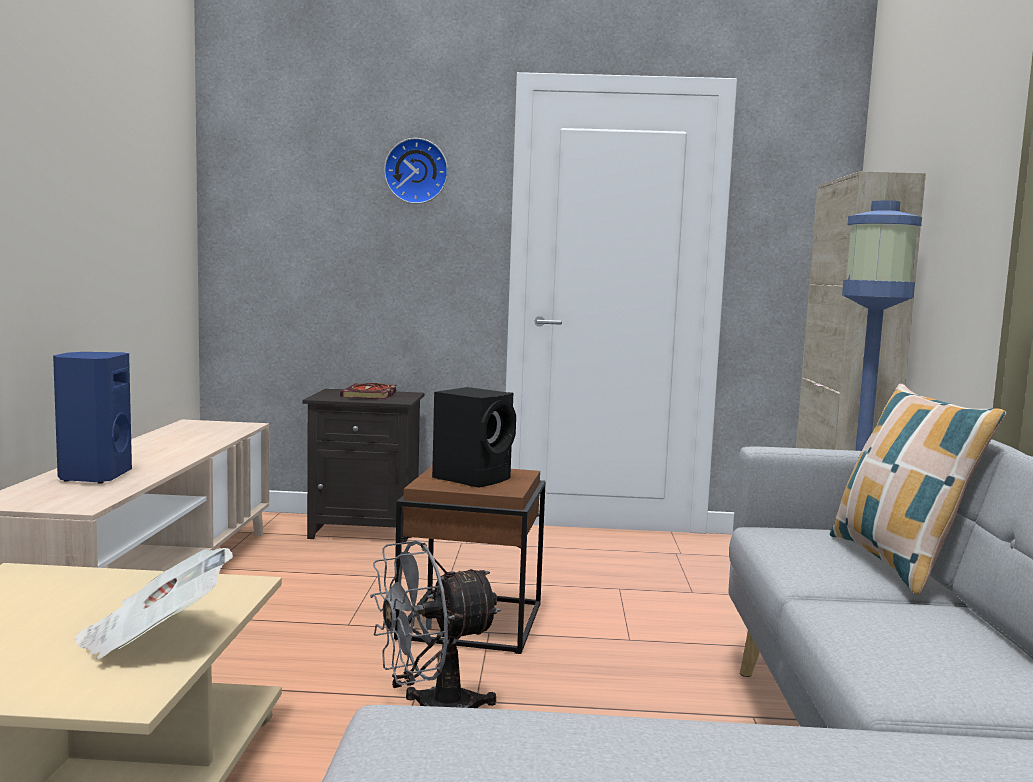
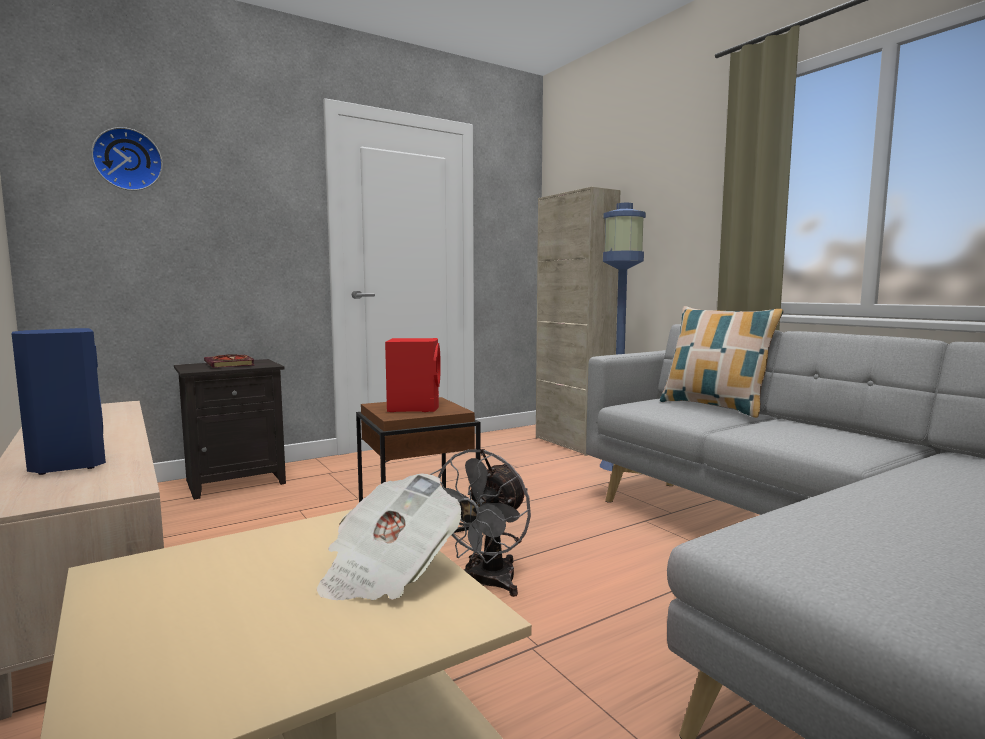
camera: 35 degrees left, 0 degrees up
wall clock [384,138,448,204] -> wall clock moved to [91,127,163,191]
black speaker [432,387,516,488] -> red speaker [385,338,441,412]

